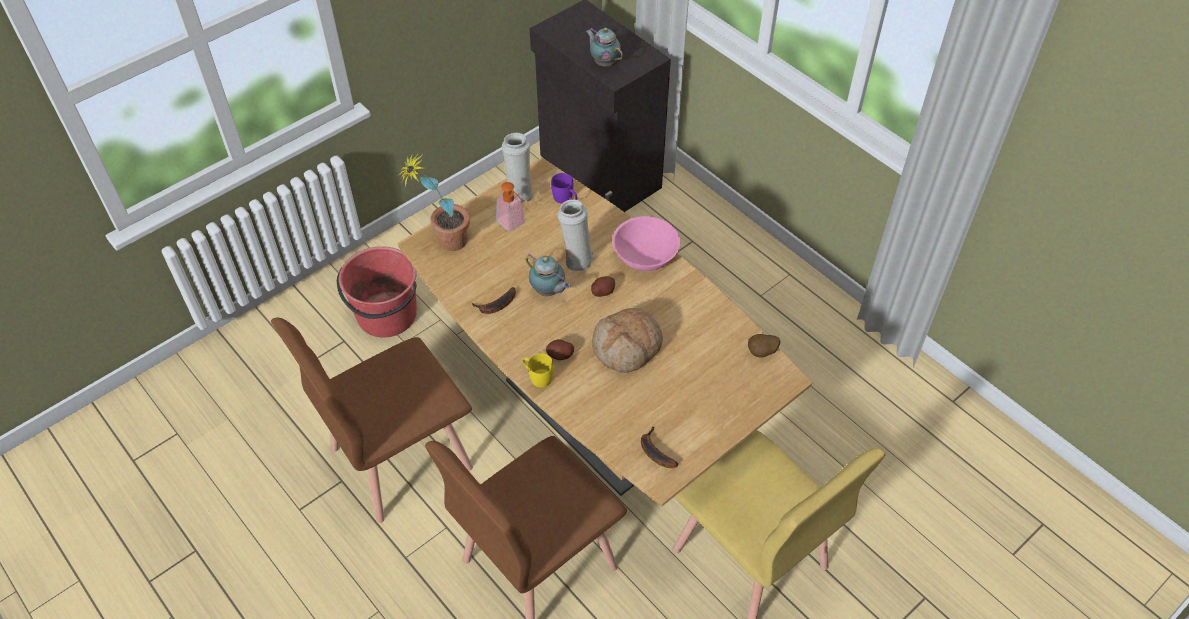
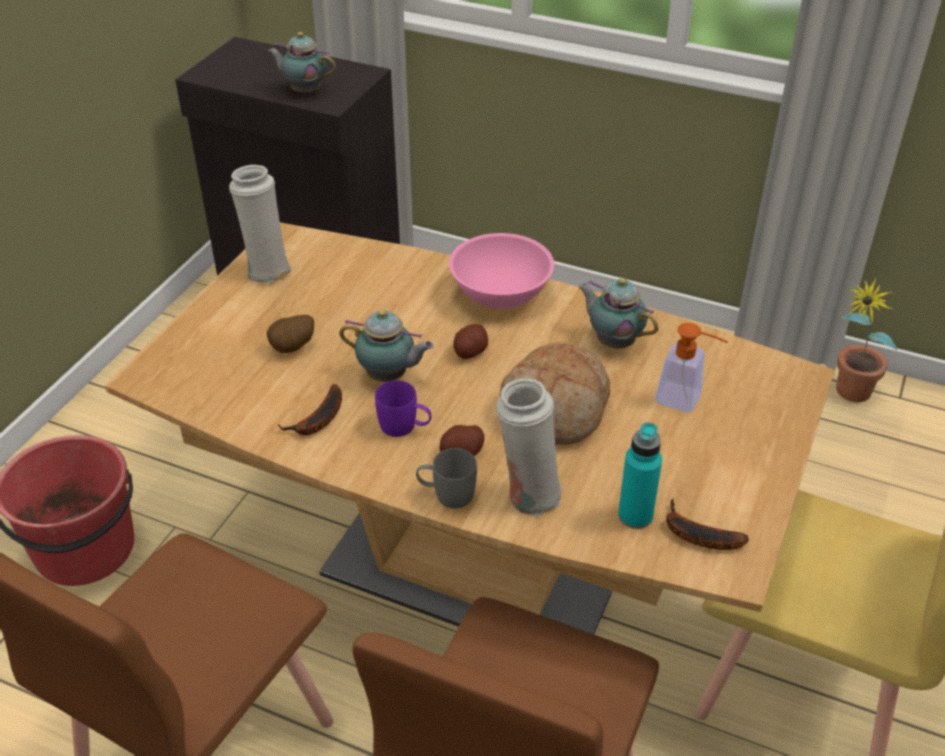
camera: 25 degrees left, 10 degrees down
potted plant [397,153,470,251] -> potted plant moved to [836,278,897,402]
soap dispenser [496,182,525,231] -> soap dispenser moved to [655,323,728,413]
yellow mug [522,354,554,387] -> grey mug [416,448,477,508]
purple mug [551,173,577,203] -> purple mug moved to [375,380,432,437]
white vase [558,199,594,271] -> white vase moved to [496,378,562,517]
potato [748,334,780,358] -> potato moved to [266,315,314,353]
none -> teapot [578,278,658,348]
none -> turquoise bottle [618,422,662,529]

